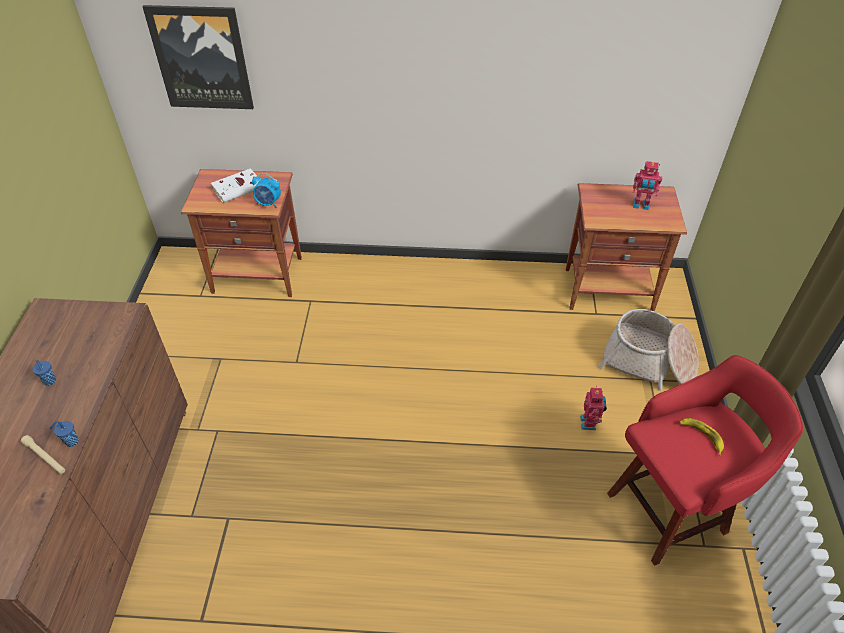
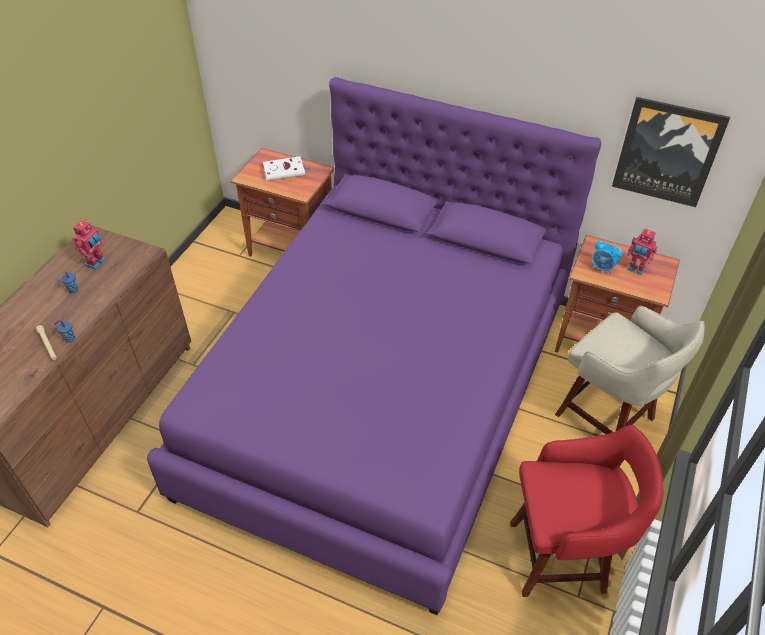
camera: 20 degrees right, 0 degrees up
picture [142,5,254,109] -> picture moved to [612,97,730,207]
alarm clock [252,173,281,208] -> alarm clock moved to [591,240,623,274]
toy robot [580,386,607,430] -> toy robot moved to [73,219,106,270]
basket [598,309,699,391] -> beige stool [555,306,705,434]
banana [679,418,724,456] -> none
none -> purple bed [147,77,601,615]

